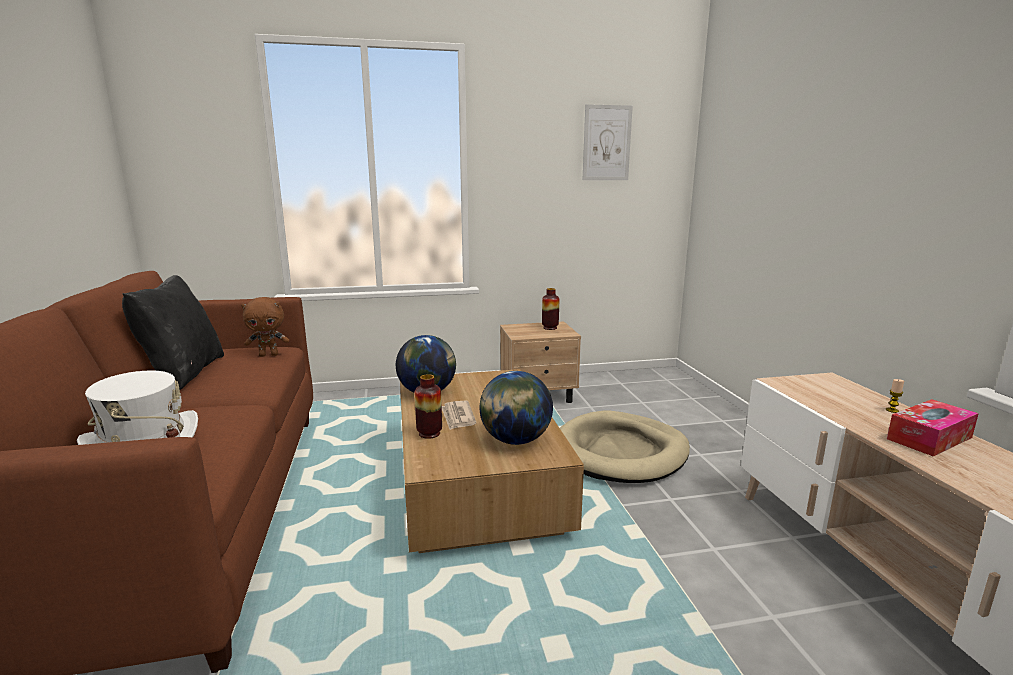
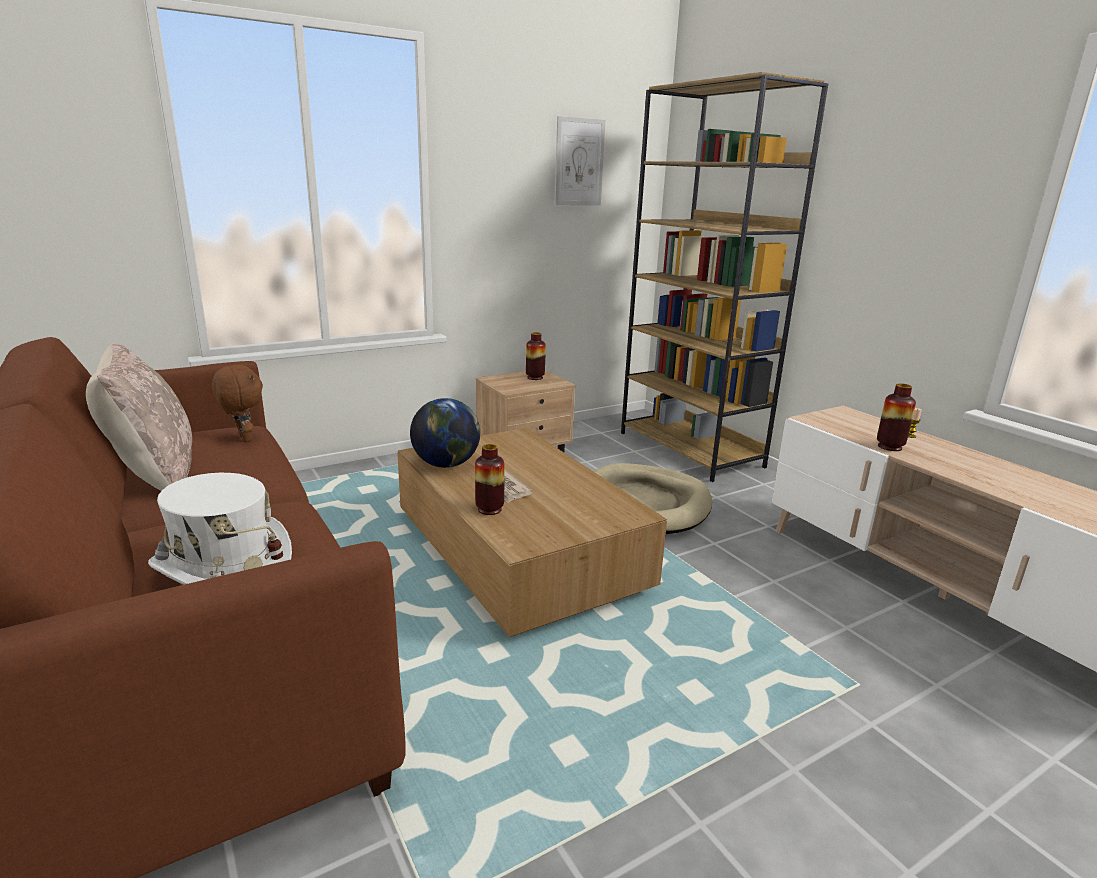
camera: 20 degrees left, 5 degrees up
black pillow [122,275,224,390] -> beige pillow [86,344,192,491]
brown plush toy [241,297,289,357] -> brown plush toy turned 90 degrees counterclockwise [212,364,263,442]
globe [480,371,553,445] -> none
tissue box [887,399,979,456] -> none
none -> brown bookcase [621,72,828,482]
none -> vase [877,383,916,451]

